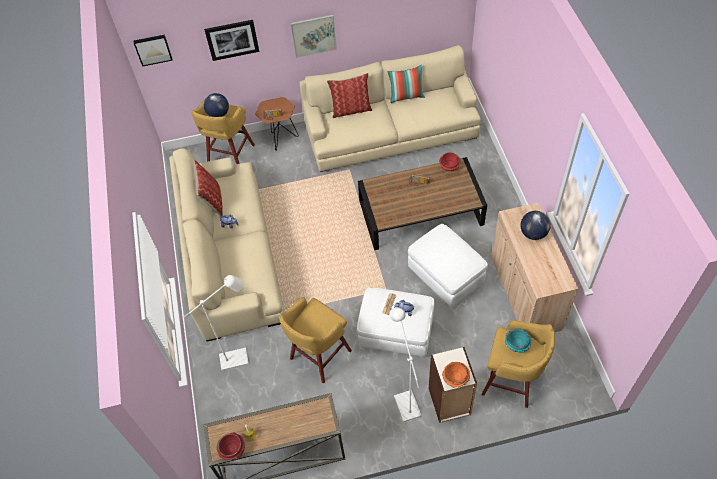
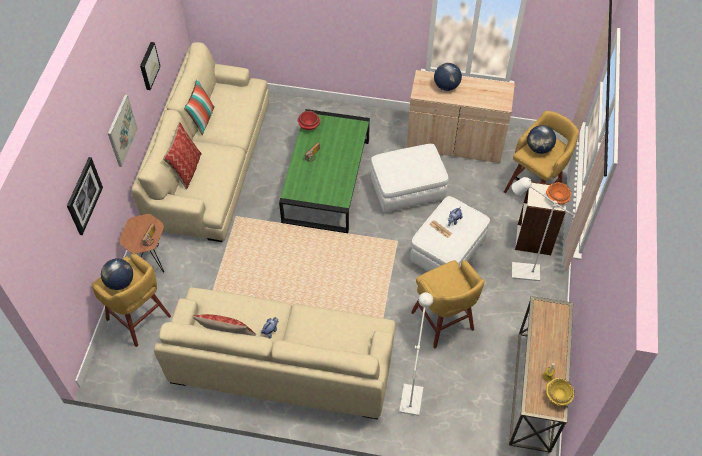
camera: 70 degrees left, 0 degrees up
picture [133,35,173,67] -> picture moved to [140,42,161,90]
red bowl [217,432,245,460] -> yellow bowl [546,378,575,406]
brown coffee table [358,157,487,250] -> green coffee table [279,109,370,233]
turquoise bowl [505,328,532,353] -> globe [527,125,556,154]

